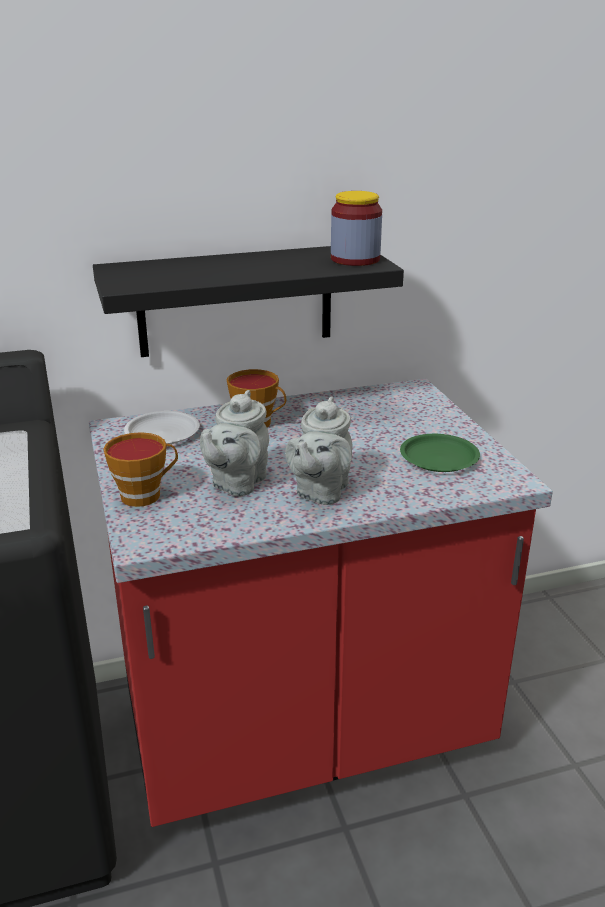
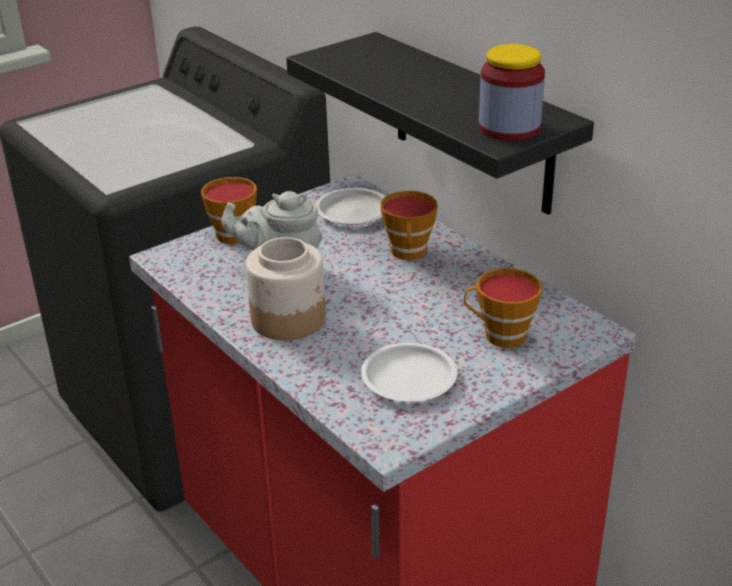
camera: 70 degrees right, 5 degrees up
grey teapot [285,396,352,505] -> jar [246,237,326,340]
green plate [400,434,480,472] -> white plate [361,343,457,402]
none -> cup [463,268,543,348]

